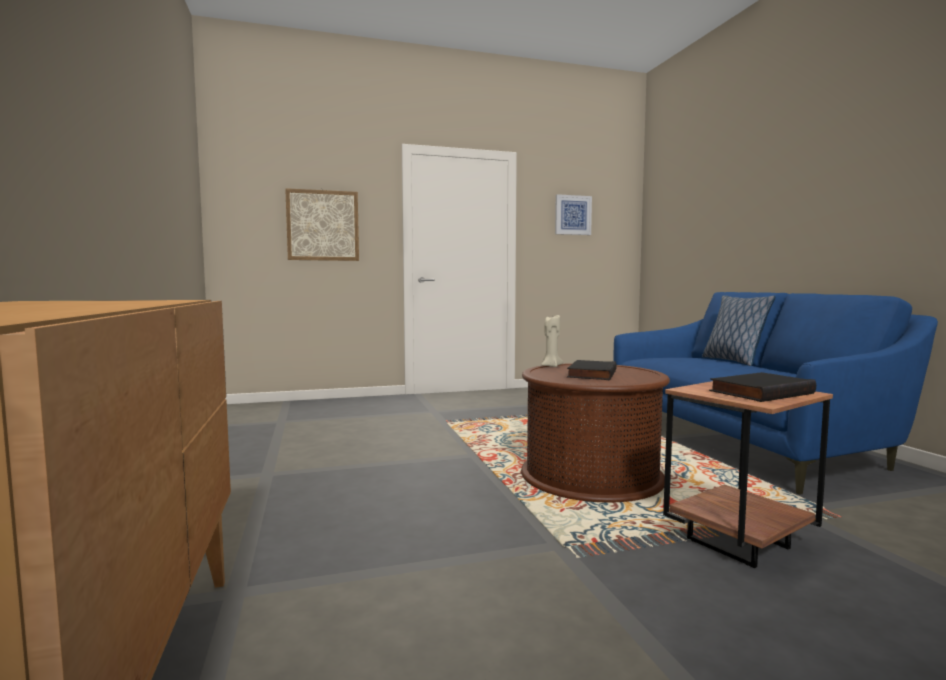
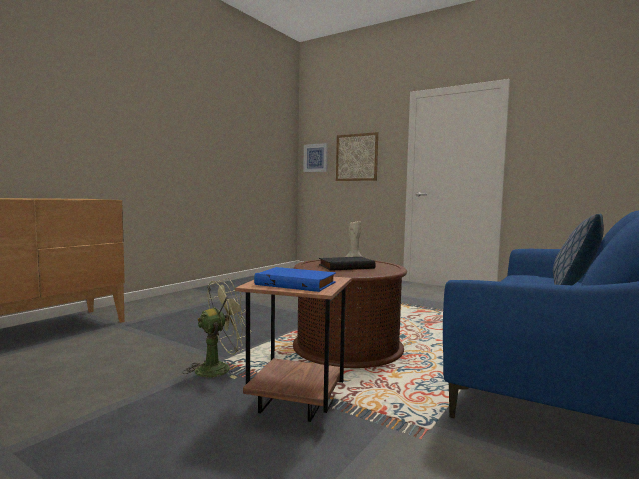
camera: 50 degrees right, 0 degrees up
picture [555,194,592,235] -> picture moved to [303,143,328,172]
black book [709,372,816,402] -> blue book [254,267,336,292]
none -> green fan [182,278,252,379]

